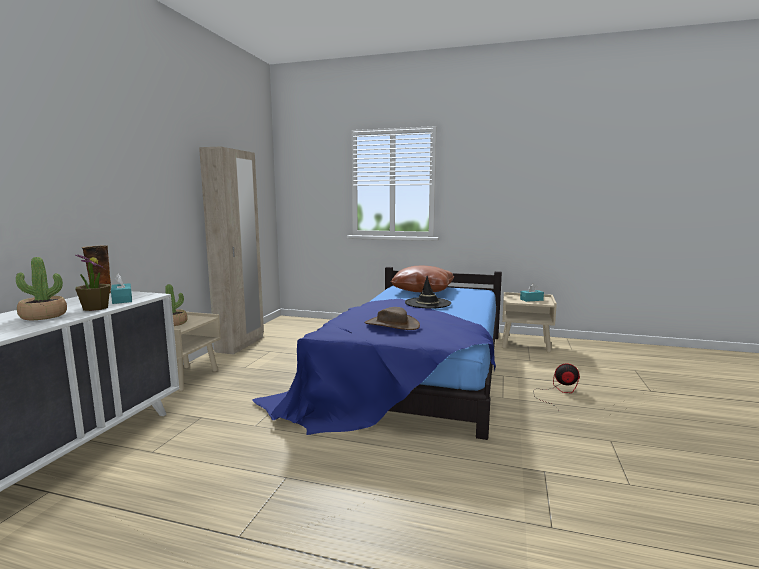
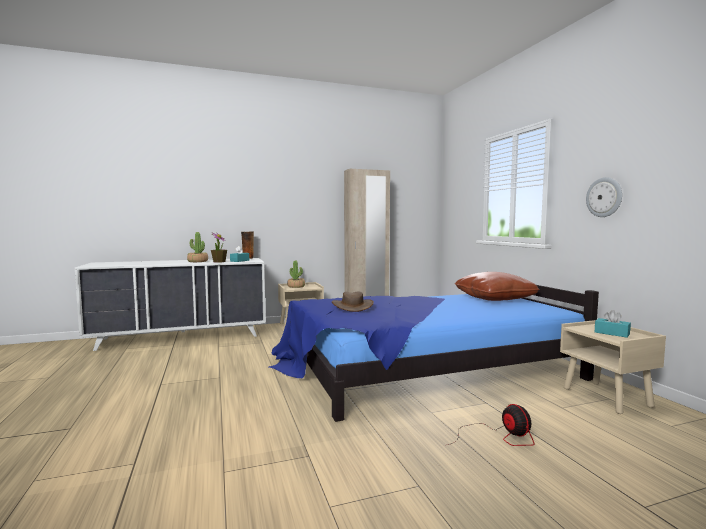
camera: 55 degrees right, 5 degrees down
black hat [405,276,451,309] -> none
none -> wall clock [586,177,622,217]

